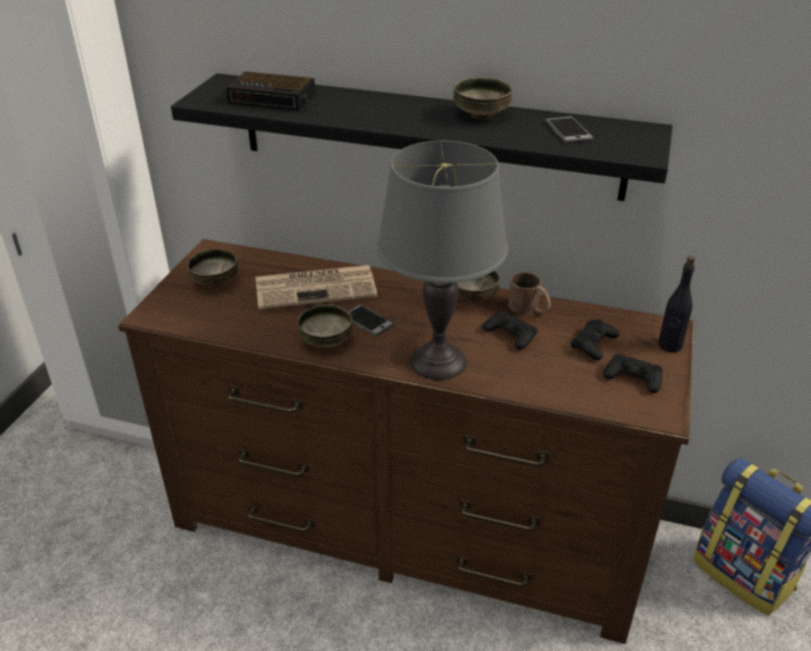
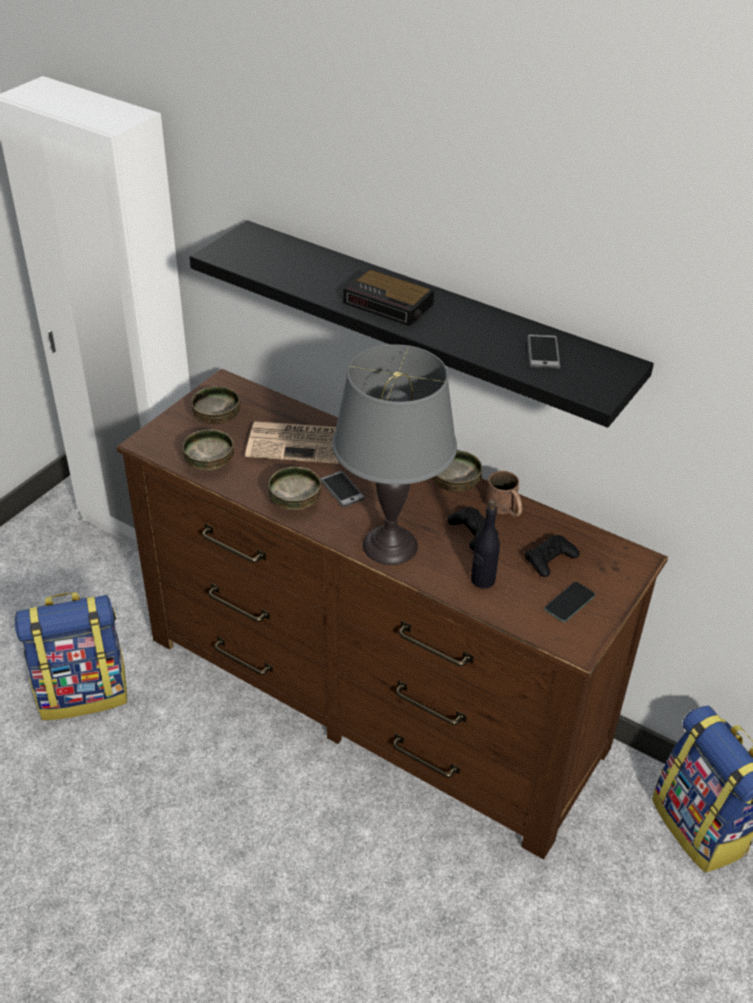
camera: 15 degrees right, 5 degrees up
alarm clock [226,72,316,111] -> alarm clock moved to [343,269,434,326]
bowl [453,77,512,119] -> bowl moved to [183,429,234,470]
black game controller [603,354,663,393] -> phone [544,582,595,622]
black bottle [658,256,695,353] -> black bottle moved to [471,499,500,589]
none -> backpack [15,592,127,720]

